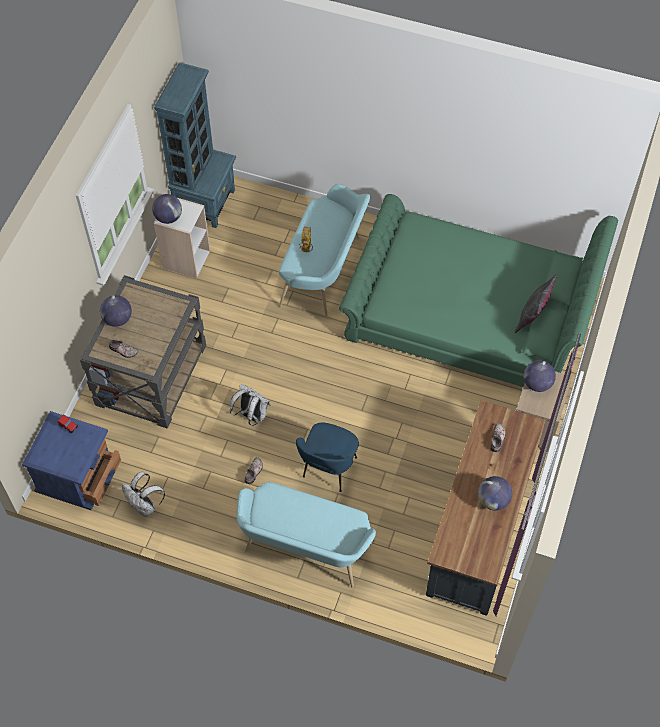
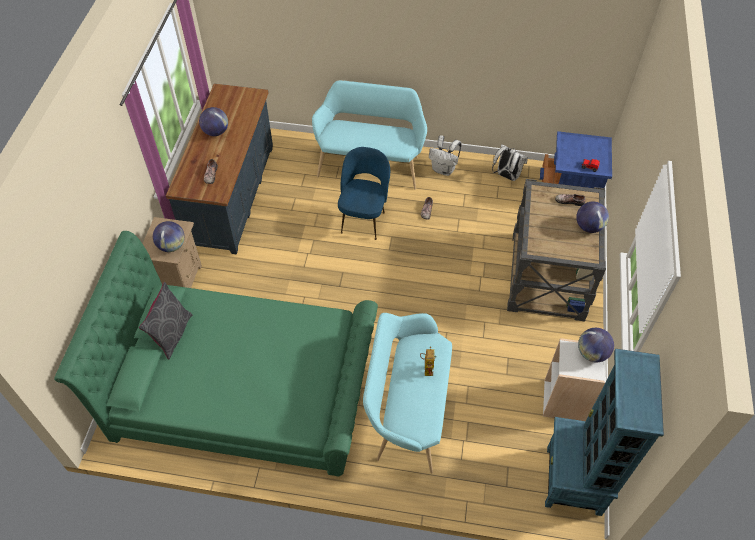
camera: 170 degrees right, 5 degrees down
white backpack [230,384,271,426] -> white backpack moved to [429,135,462,176]

